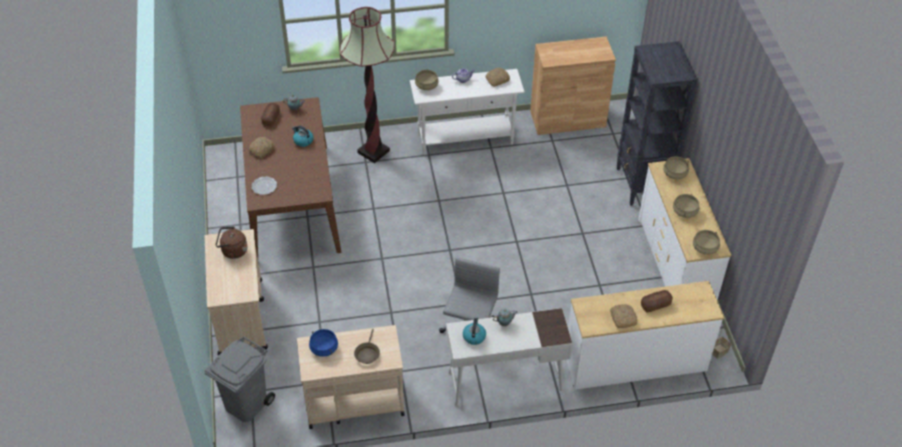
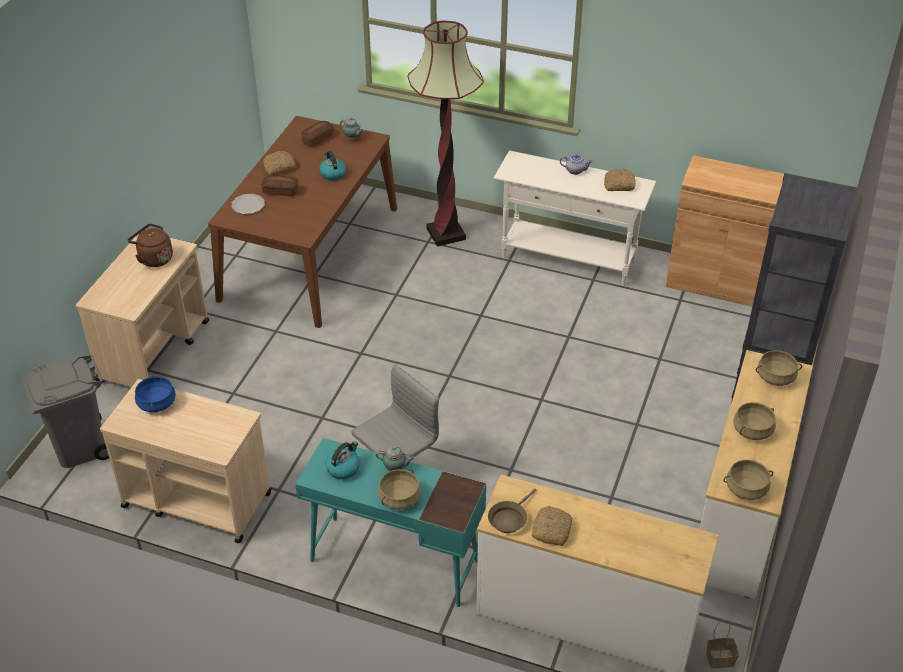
camera: 30 degrees right, 5 degrees down
brown frying pan [354,329,380,364] -> brown frying pan moved to [488,488,536,533]
beige cooking pot [415,69,439,90] -> beige cooking pot moved to [378,469,421,510]
white desk [446,308,573,406] -> turquoise desk [295,438,486,607]
bread [641,290,673,313] -> bread moved to [261,175,299,196]

